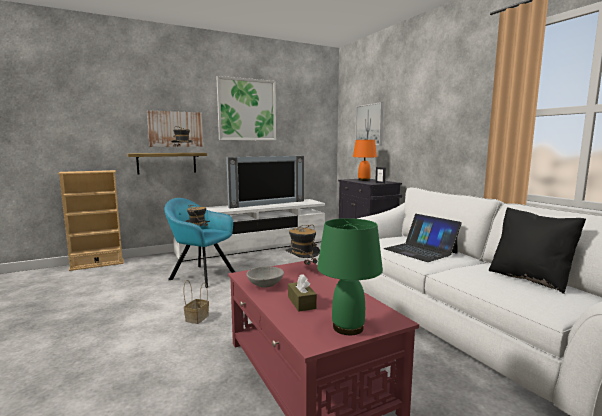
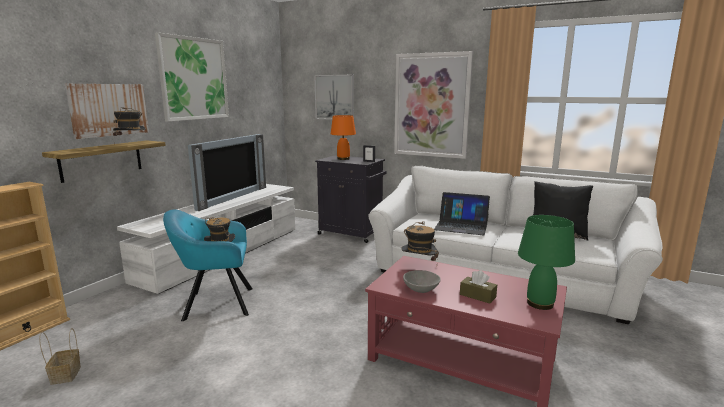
camera: 35 degrees left, 5 degrees up
basket [184,280,209,324] -> basket moved to [39,328,81,385]
none -> picture [394,51,473,159]

